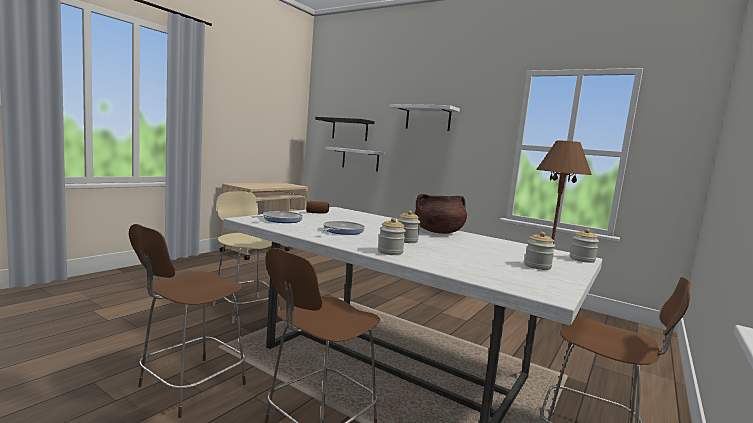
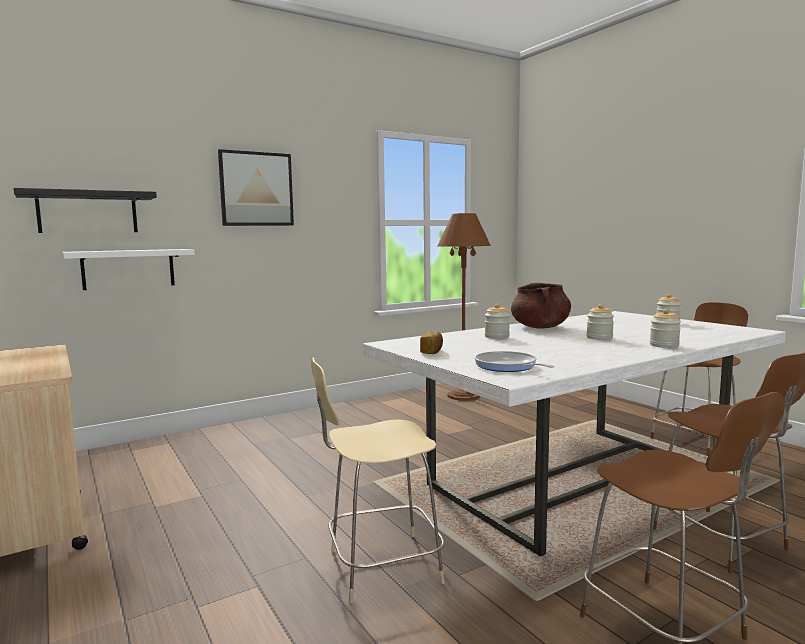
camera: 65 degrees left, 0 degrees up
frying pan [323,221,365,235] -> none
white shelf [389,104,460,131] -> picture [218,149,294,226]
jar [570,229,599,263] -> jar moved to [485,304,510,339]

